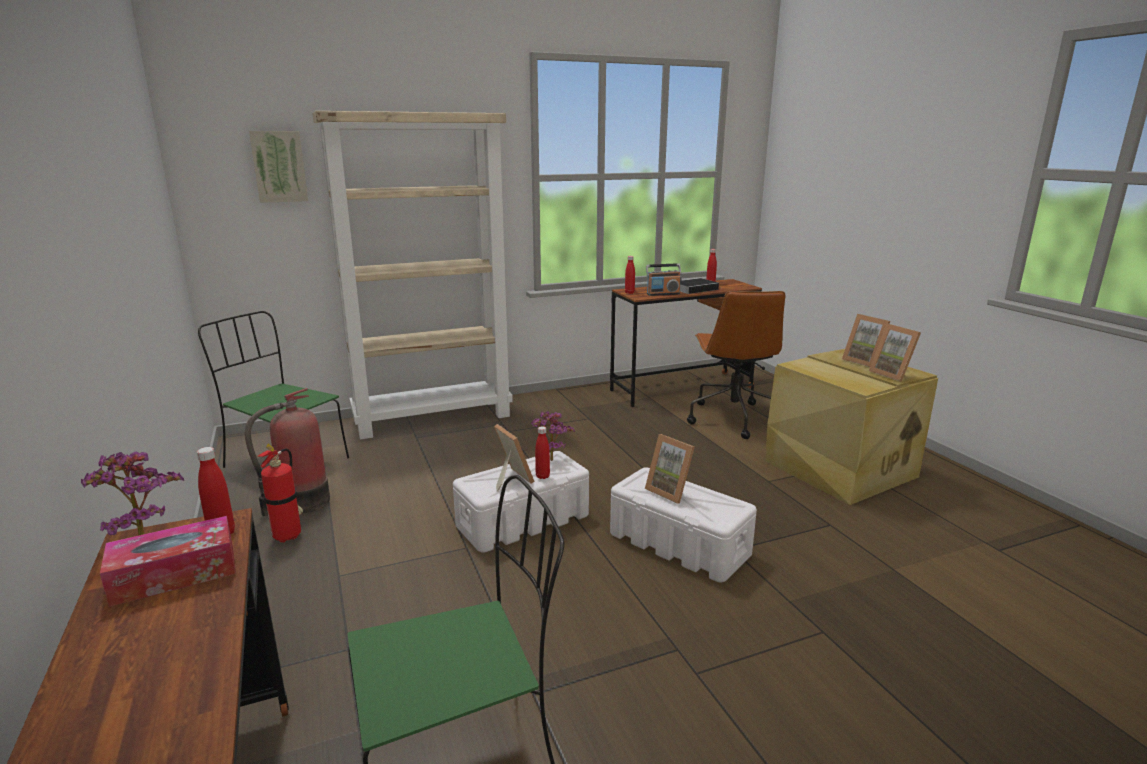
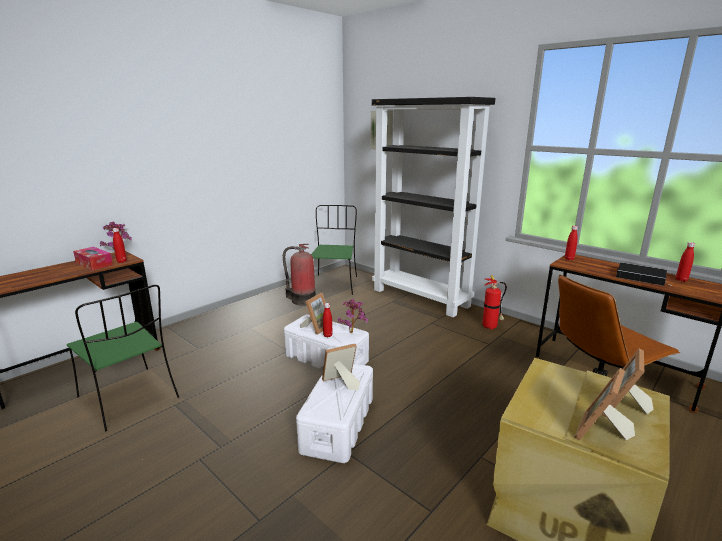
camera: 65 degrees right, 0 degrees up
fire extinguisher [258,443,303,543] -> fire extinguisher moved to [482,275,507,330]
beige bookcase [312,111,513,440] -> black bookcase [372,97,495,317]
picture frame [645,434,695,504] -> picture frame turned 45 degrees clockwise [322,344,360,390]
radio [646,263,681,296] -> none

